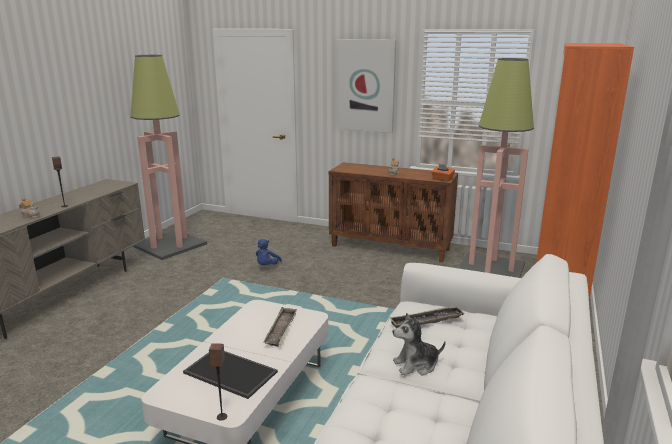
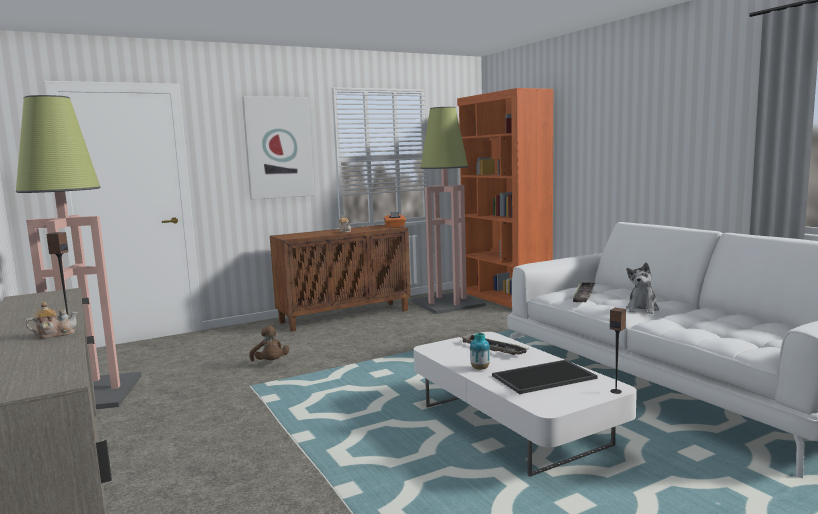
camera: 50 degrees left, 10 degrees down
blue plush toy [256,239,282,265] -> brown plush toy [249,326,289,361]
none -> vase [470,333,490,370]

